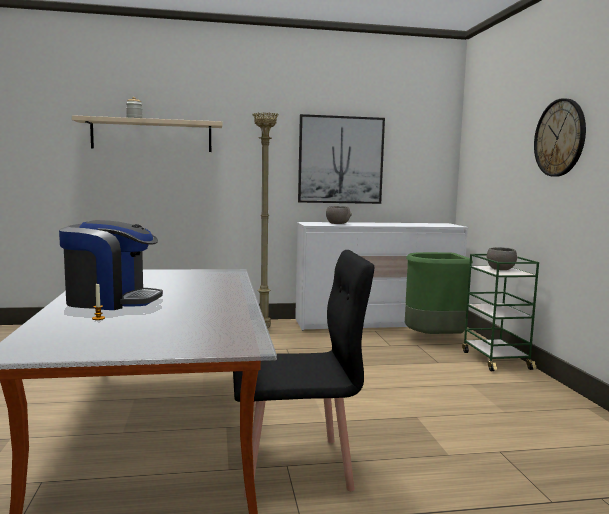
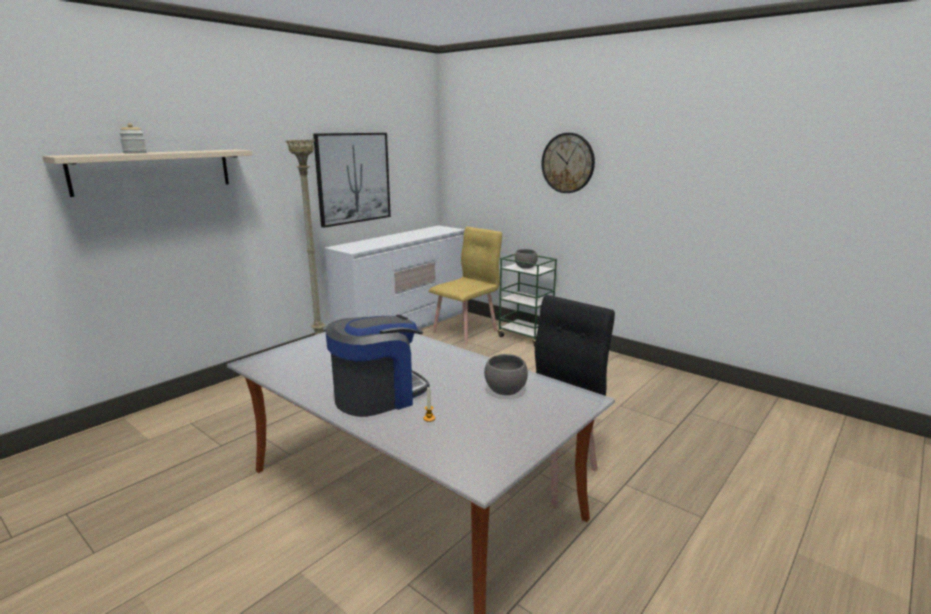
camera: 40 degrees left, 10 degrees up
grey bowl [326,206,352,224] -> grey bowl moved to [484,354,528,395]
green trash can [405,252,473,334] -> yellow chair [429,227,502,344]

